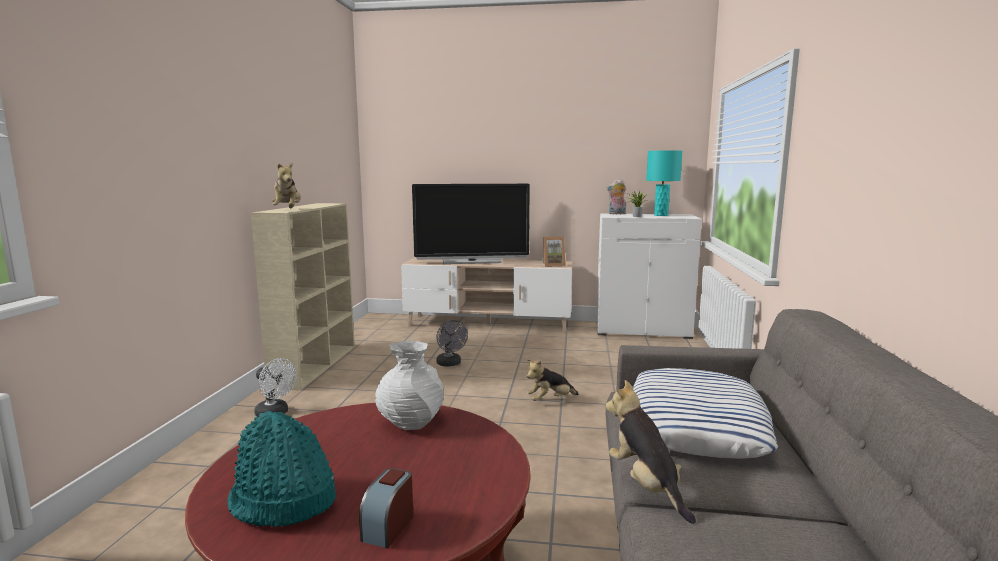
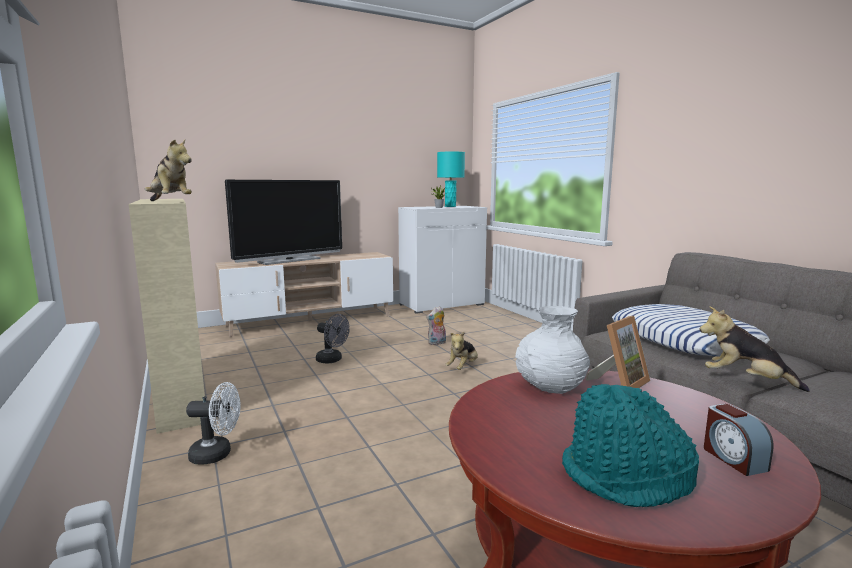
camera: 35 degrees left, 0 degrees up
picture frame [542,237,566,267] -> picture frame moved to [586,316,650,388]
plush toy [606,179,626,214] -> plush toy moved to [426,306,446,345]

